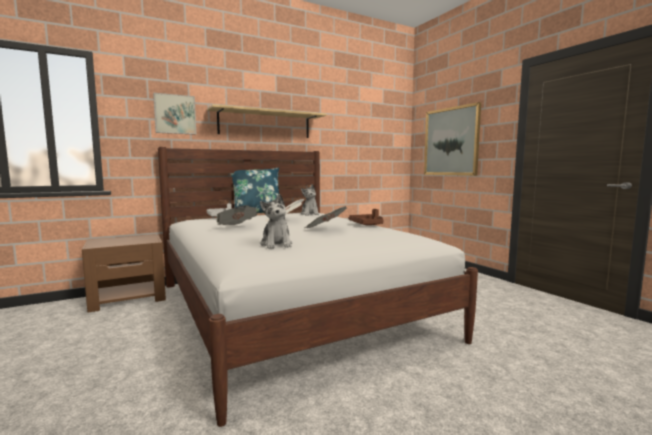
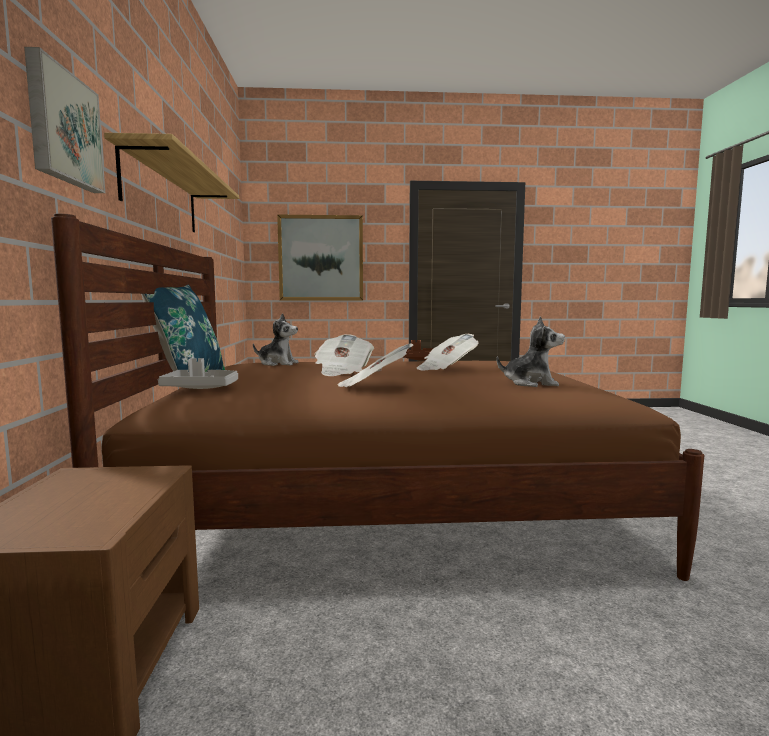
camera: 65 degrees left, 0 degrees up
white bed [158,147,478,427] -> brown bed [51,214,704,581]

